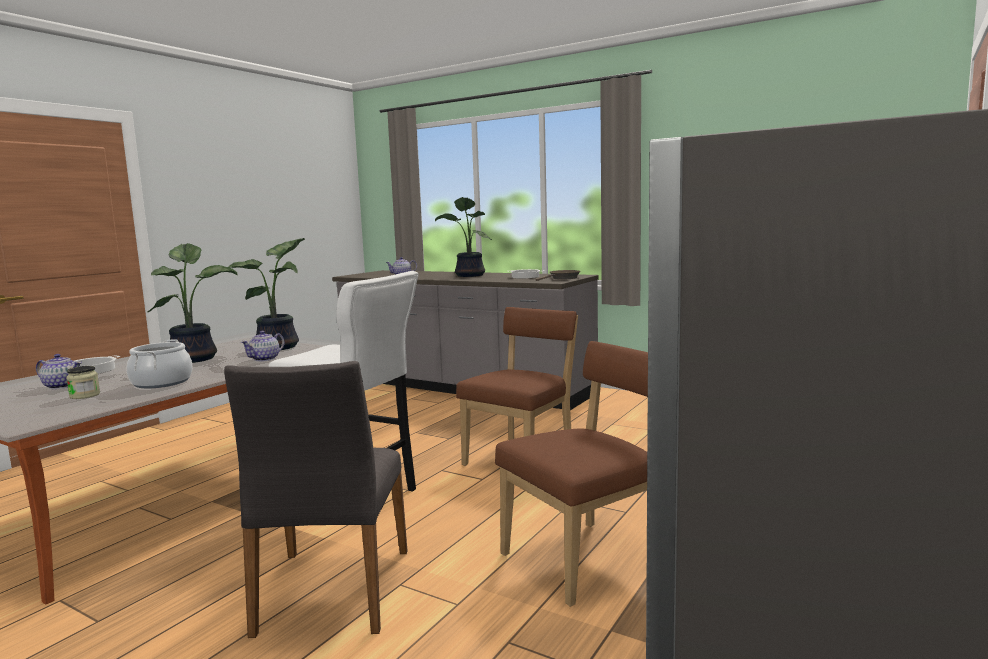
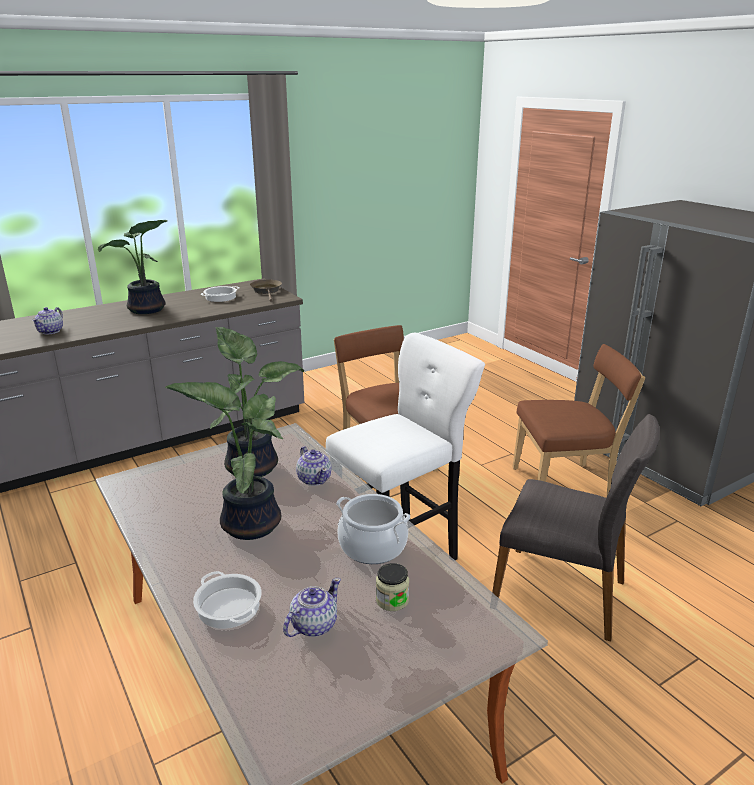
camera: 65 degrees left, 15 degrees up
brown chair [495,341,648,607] -> brown chair turned 90 degrees clockwise [513,344,645,498]

